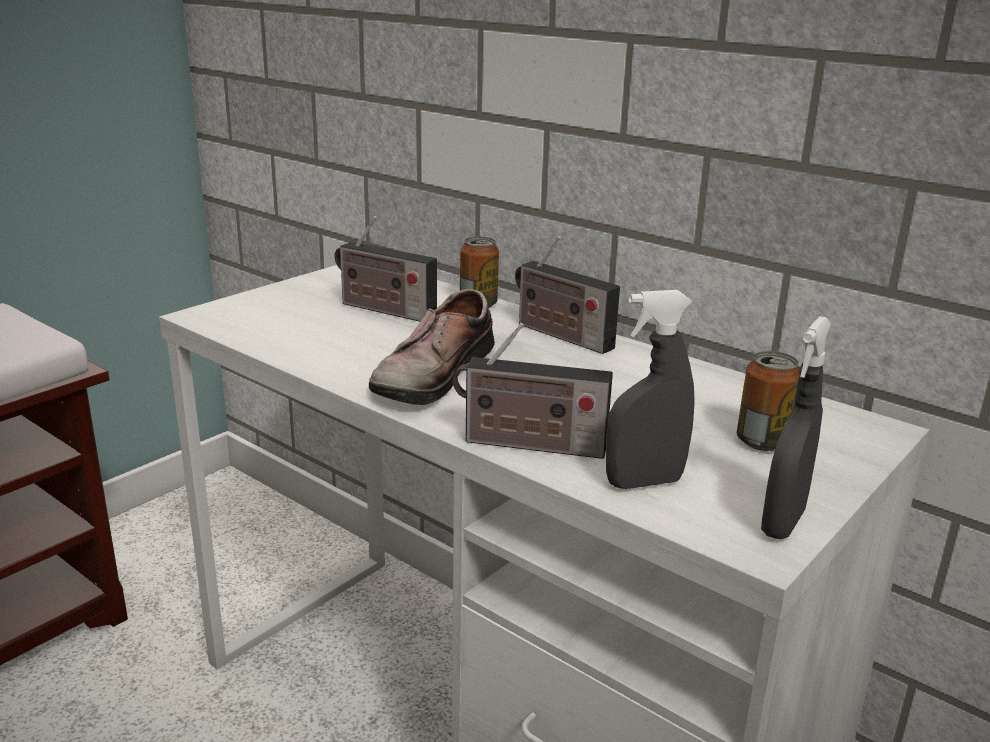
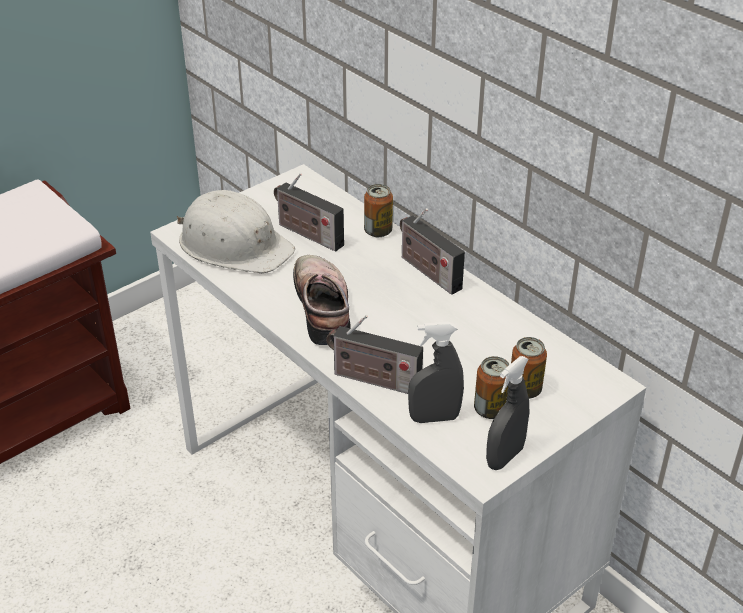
camera: 10 degrees right, 15 degrees up
shoe [369,289,495,405] -> shoe turned 135 degrees clockwise [293,255,351,345]
none -> white hard hat [177,190,295,273]
none -> can [474,356,509,419]

